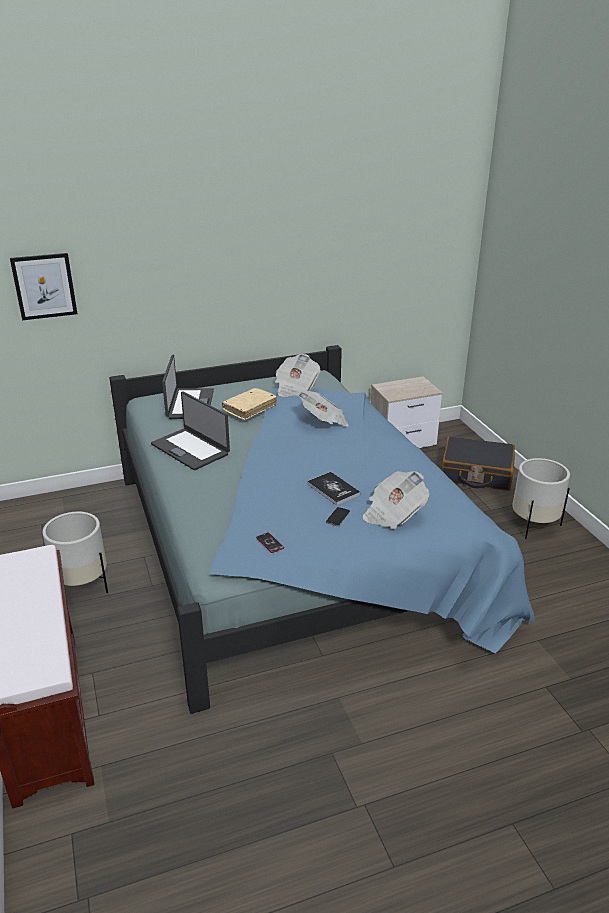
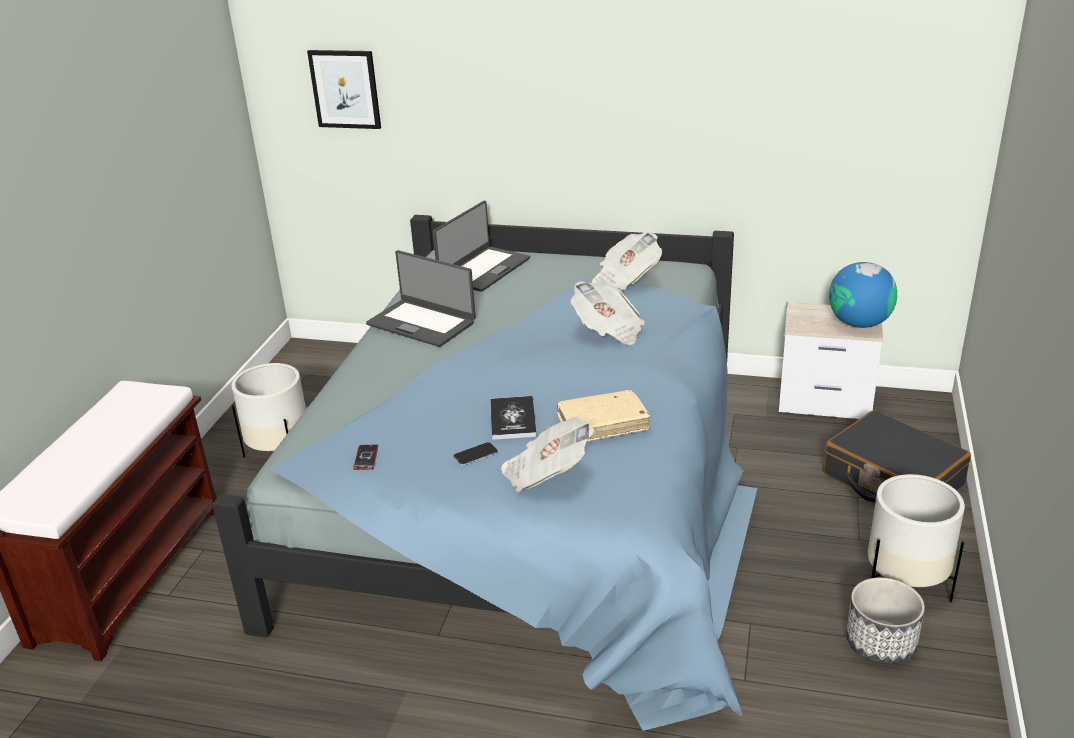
camera: 35 degrees right, 0 degrees up
laptop [151,392,230,470] -> laptop turned 45 degrees counterclockwise [366,250,476,347]
beige book [222,388,277,420] -> beige book moved to [557,390,650,441]
none -> globe [829,262,897,328]
none -> planter [846,577,925,664]

